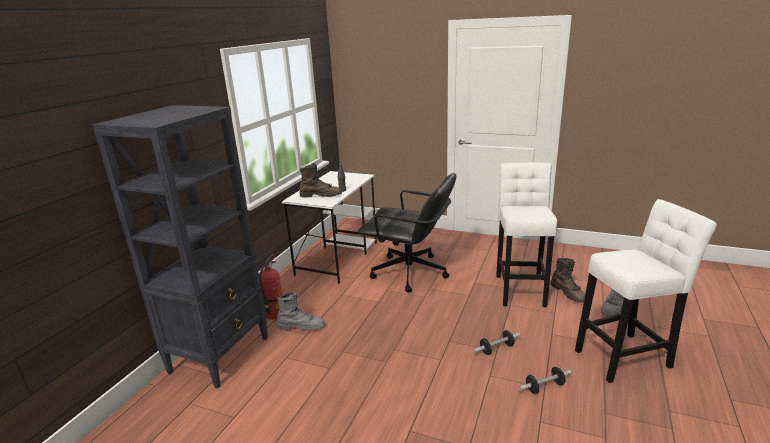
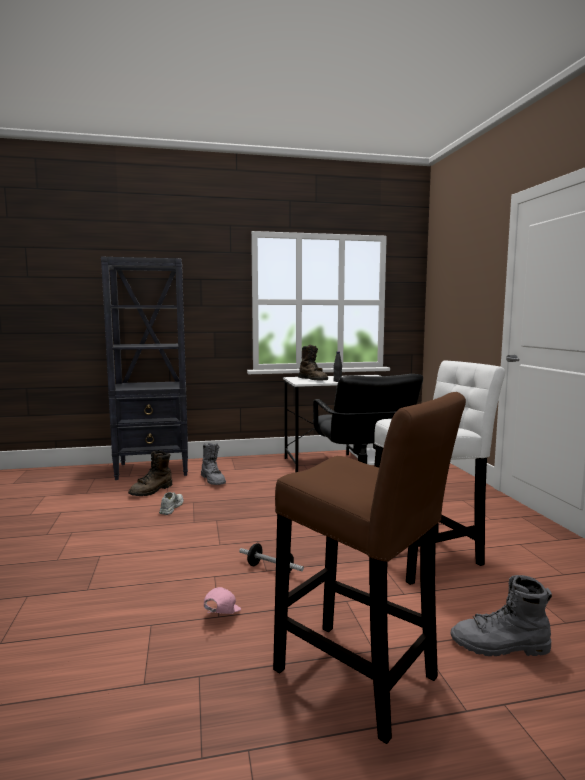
camera: 55 degrees right, 15 degrees down
fire extinguisher [259,255,283,320] -> none
dumbbell [518,367,572,394] -> pink cap [204,587,241,614]
brown boot [550,258,585,303] -> brown boot moved to [128,451,172,496]
white stool [575,199,717,383] -> brown stool [273,392,466,744]
none -> white shoe [159,492,184,515]

